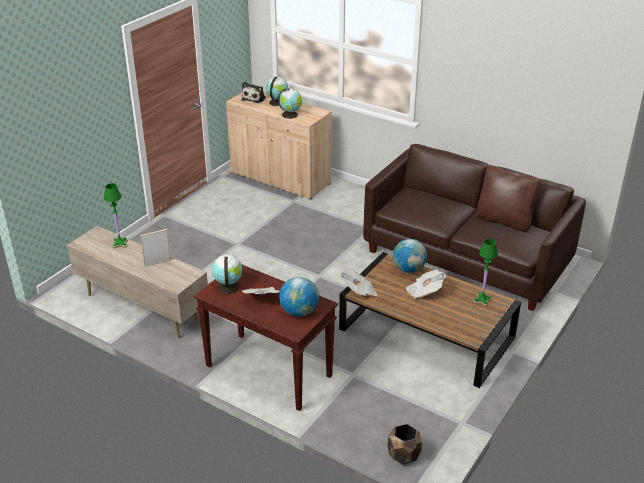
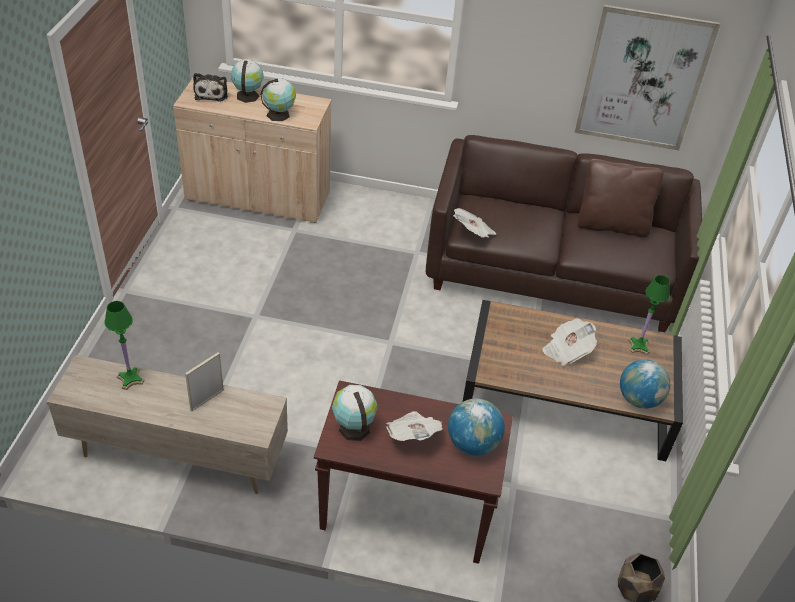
camera: 25 degrees left, 10 degrees up
newspaper [340,269,377,296] -> newspaper moved to [453,208,496,238]
globe [393,239,427,273] -> globe moved to [620,359,670,409]
none -> picture [575,5,720,150]

